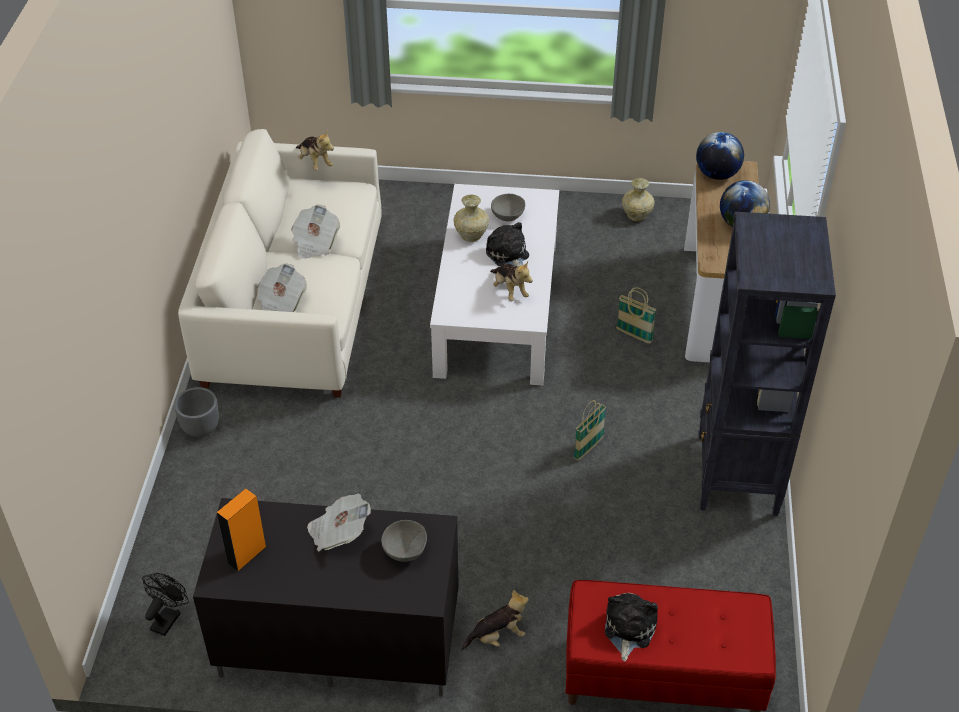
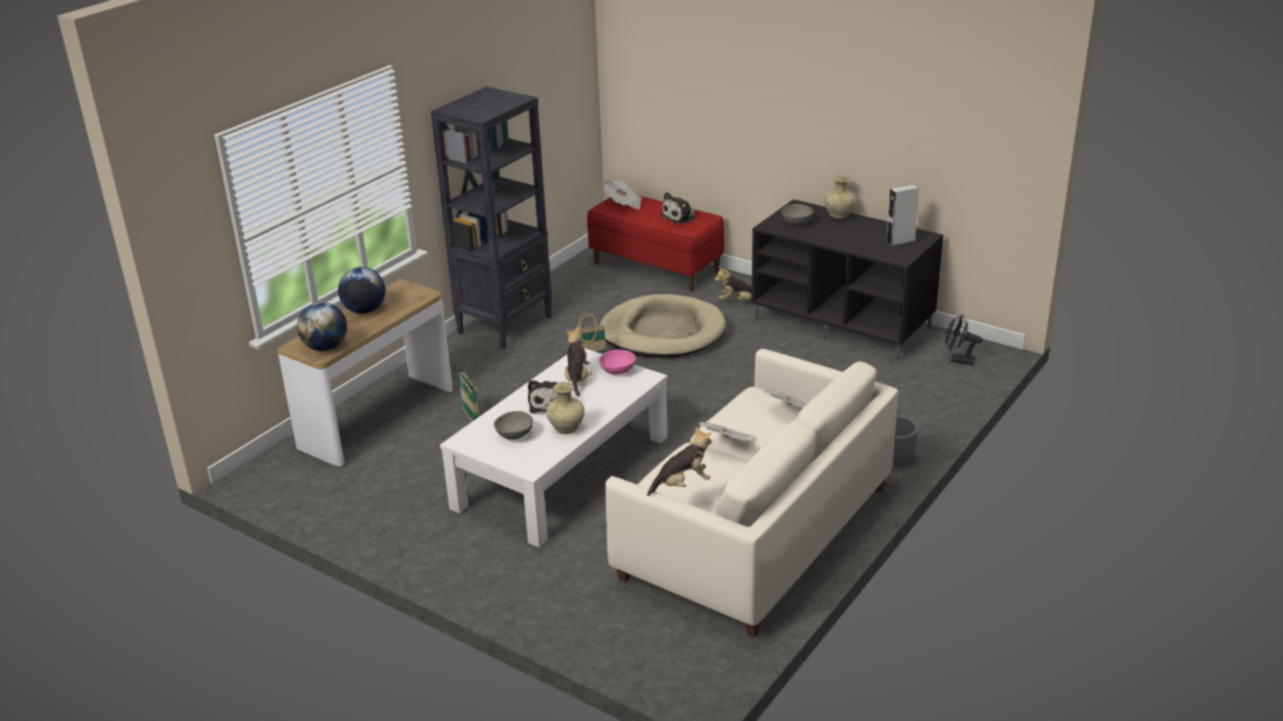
camera: 150 degrees left, 15 degrees down
black fan [142,573,189,636] -> black fan turned 60 degrees clockwise [945,314,982,365]
orange speaker [217,488,266,572] -> grey speaker [886,184,919,246]
plush toy [296,131,334,171] -> plush toy turned 75 degrees clockwise [647,427,712,496]
newspaper [307,494,371,551] -> newspaper moved to [604,180,642,209]
beige vase [622,178,654,221] -> beige vase moved to [824,175,856,219]
none -> pink bowl [599,350,636,375]
none -> beige dog bed [600,294,726,358]

